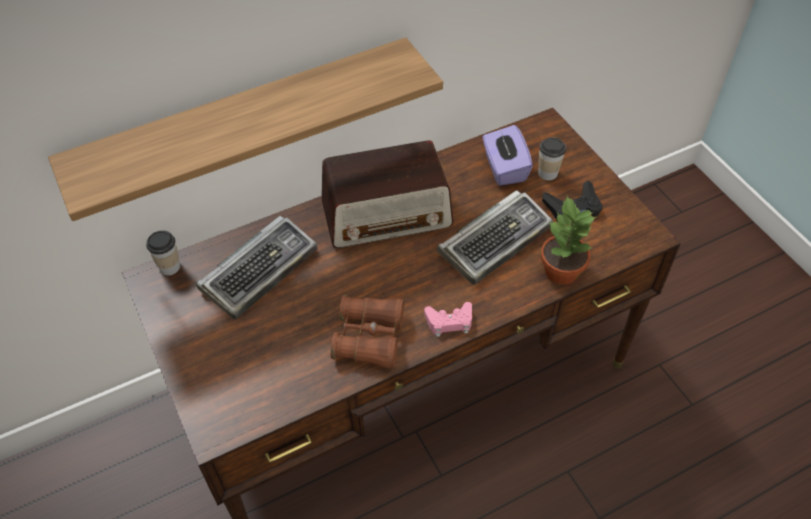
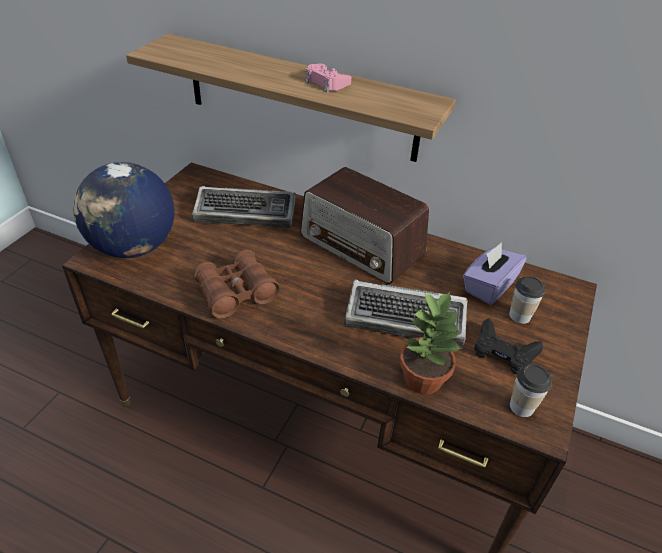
camera: 50 degrees right, 10 degrees down
cup [146,230,180,276] -> cup moved to [510,364,552,417]
pink game controller [424,302,472,337] -> pink game controller moved to [305,63,351,92]
none -> globe [73,162,174,258]

